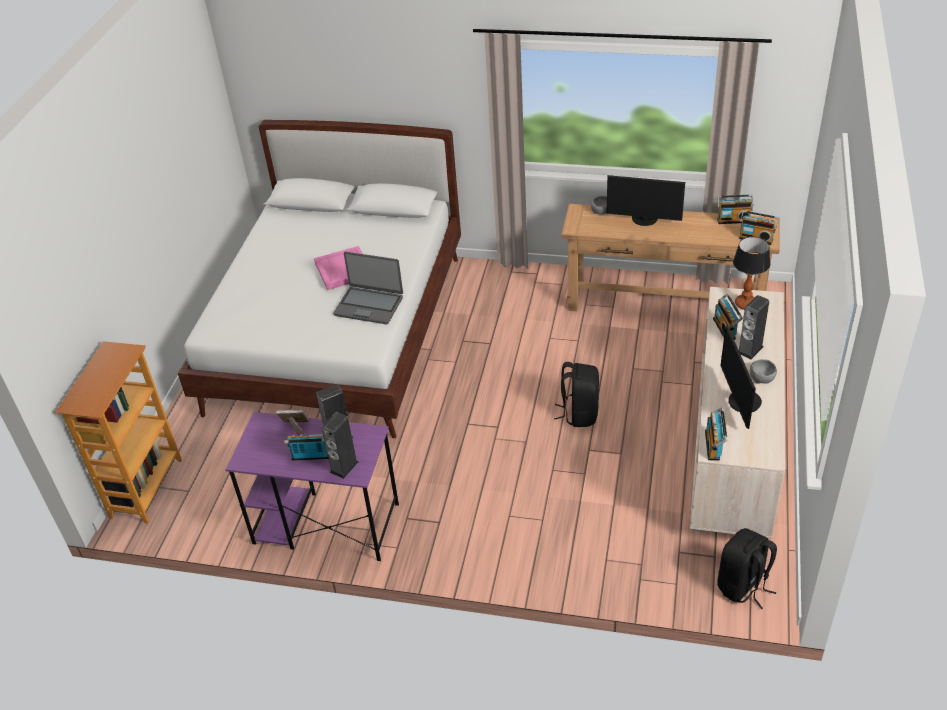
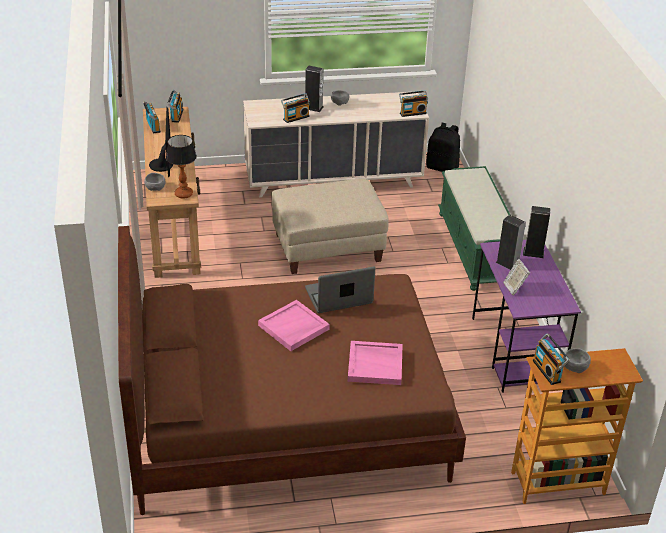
camera: 115 degrees left, 5 degrees down
white bed [178,120,461,438] -> brown bed [118,226,466,515]
radio [284,434,329,461] -> radio moved to [533,333,570,385]
laptop [333,252,403,324] -> laptop turned 105 degrees counterclockwise [305,267,375,313]
black backpack [554,362,599,427] -> beige ottoman [271,179,389,274]
monitor [720,325,762,429] -> none
table lamp [733,237,770,310] -> table lamp moved to [166,135,197,199]
none -> pink tray [348,341,403,385]
none -> green bench [438,166,510,291]
none -> grey bowl [563,348,591,373]

